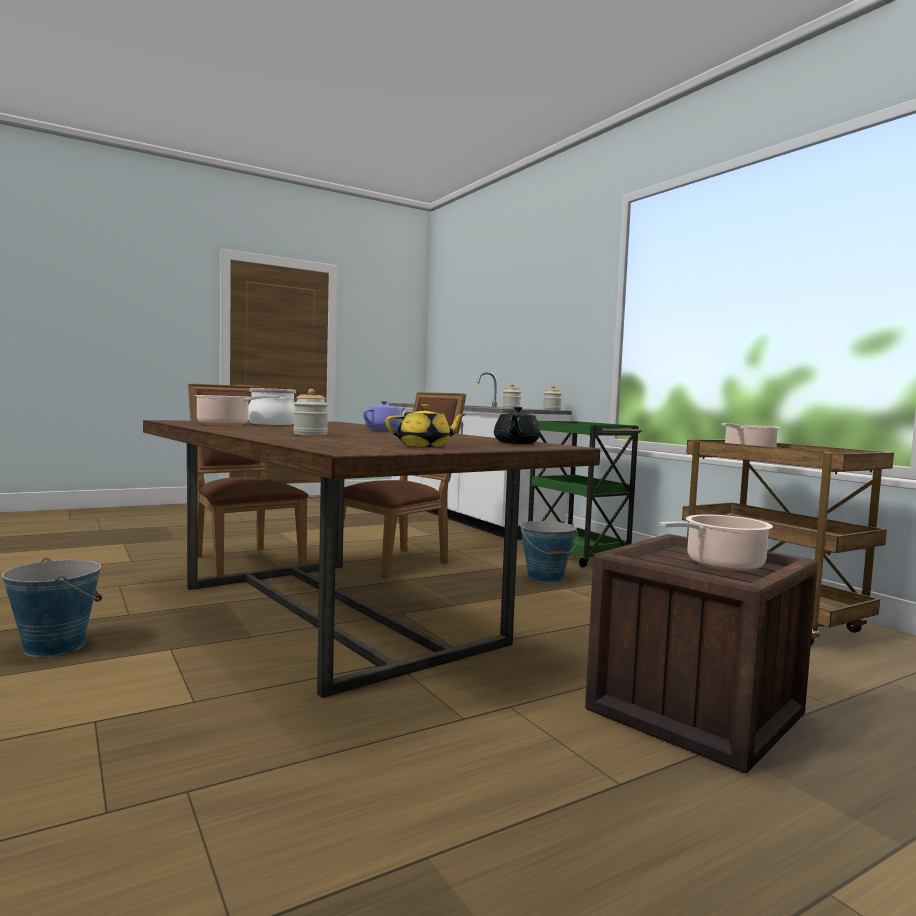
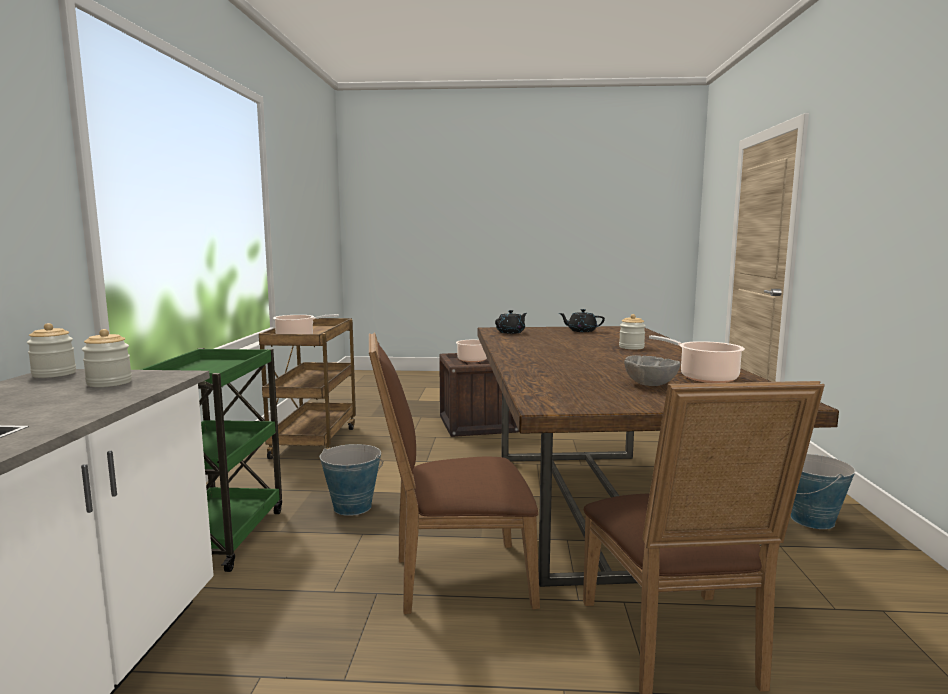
camera: 145 degrees left, 5 degrees up
cooking pot [248,388,296,425] -> grey bowl [624,355,680,386]
purple teapot [363,401,406,430] -> none
yellow teapot [385,404,466,447] -> black teapot [559,309,605,332]

